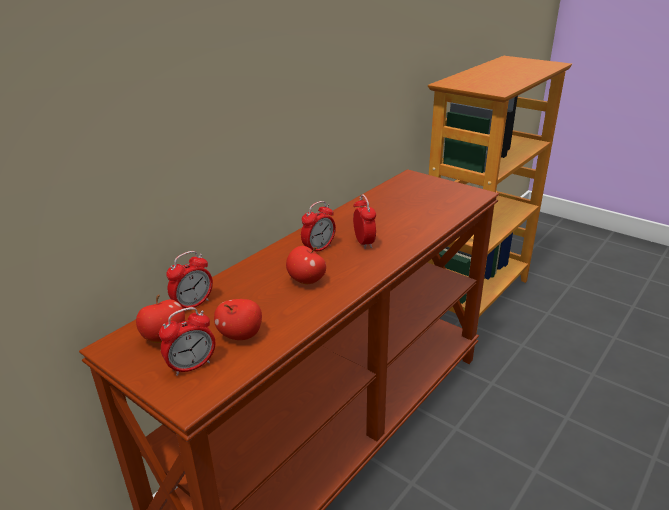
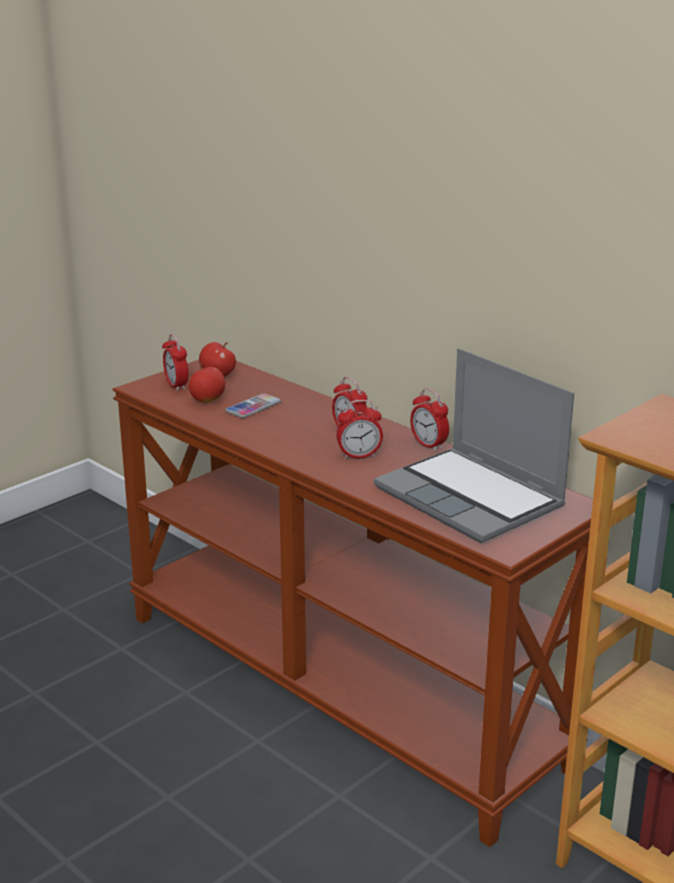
camera: 95 degrees right, 5 degrees down
alarm clock [166,251,213,309] -> alarm clock moved to [410,388,449,452]
apple [286,246,326,284] -> none
none -> phone [225,393,281,418]
none -> laptop [374,348,574,543]

